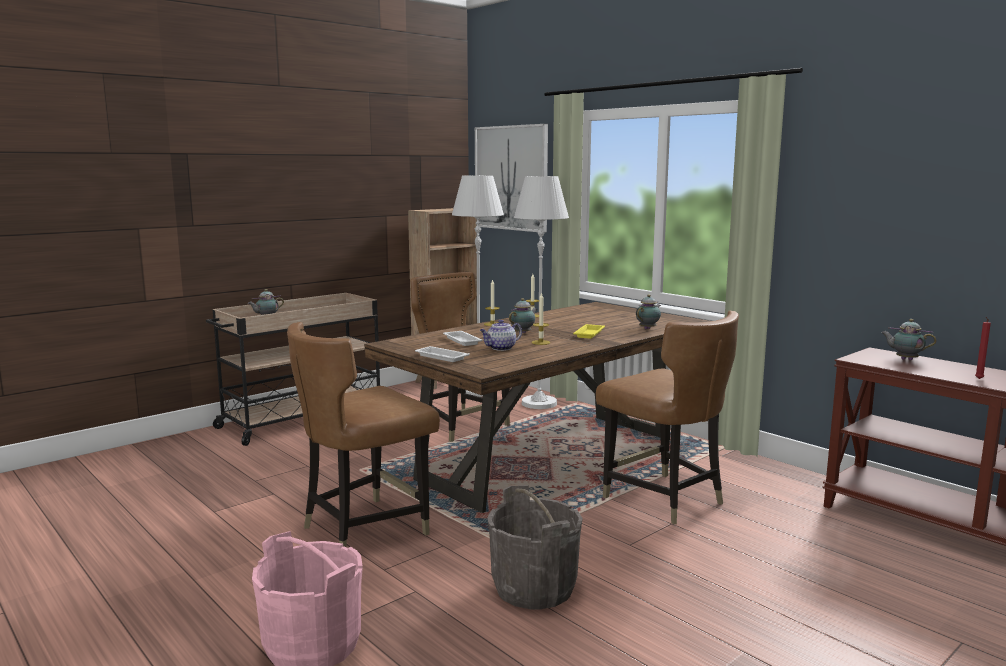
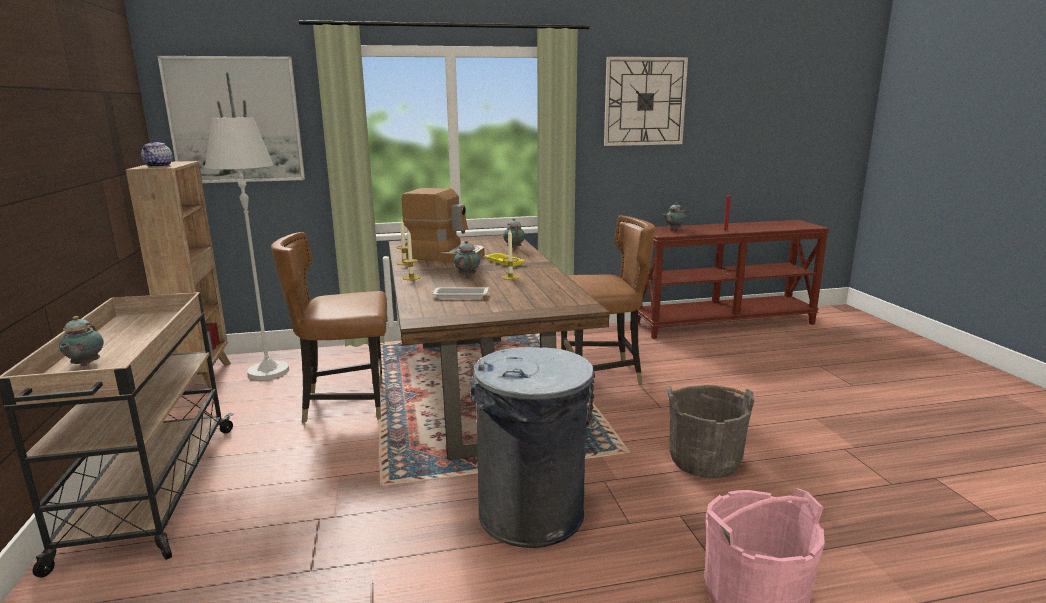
camera: 60 degrees left, 5 degrees up
brown chair [287,322,440,547] -> grey trash can [470,347,595,548]
white tray [415,346,470,362] -> none
teapot [480,320,522,351] -> teapot moved to [141,139,173,167]
white floor lamp [514,176,569,409] -> none
none -> coffee machine [402,188,485,262]
none -> wall clock [604,57,688,146]

